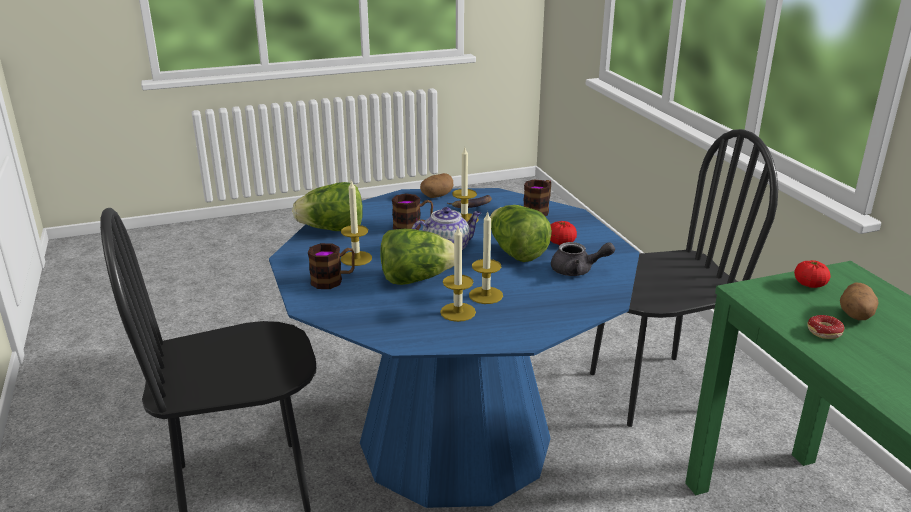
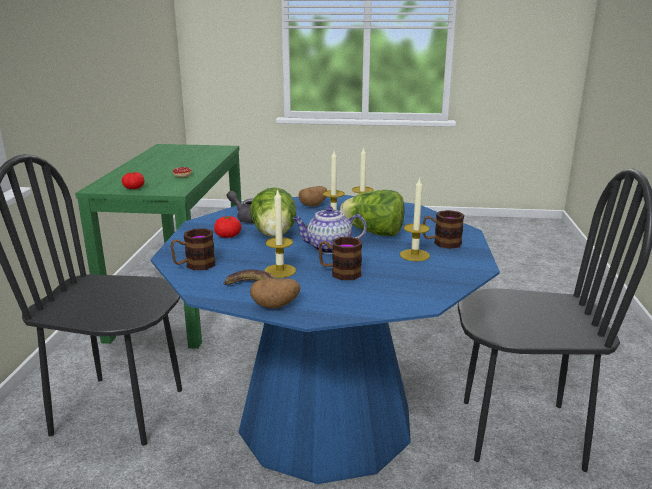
camera: 155 degrees left, 5 degrees down
lettuce [292,182,363,231] -> none
potato [840,283,879,320] -> potato moved to [299,186,327,206]

